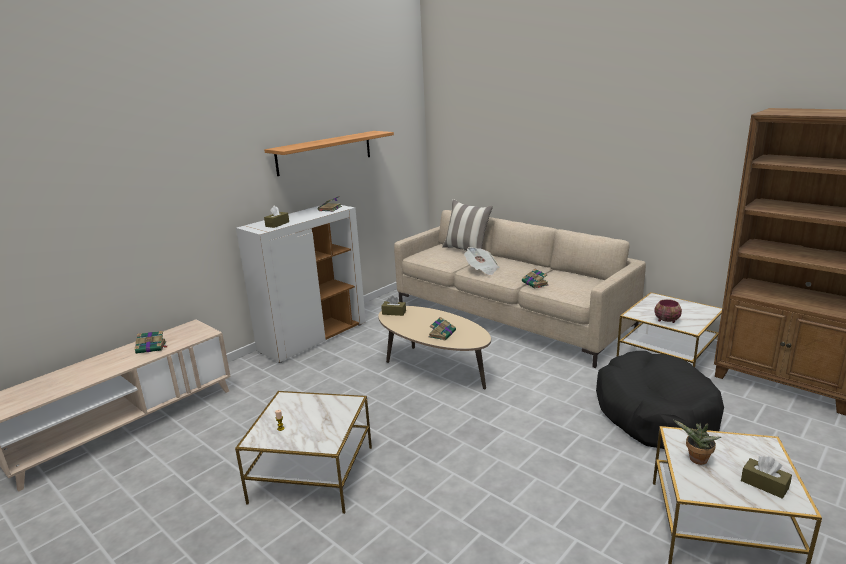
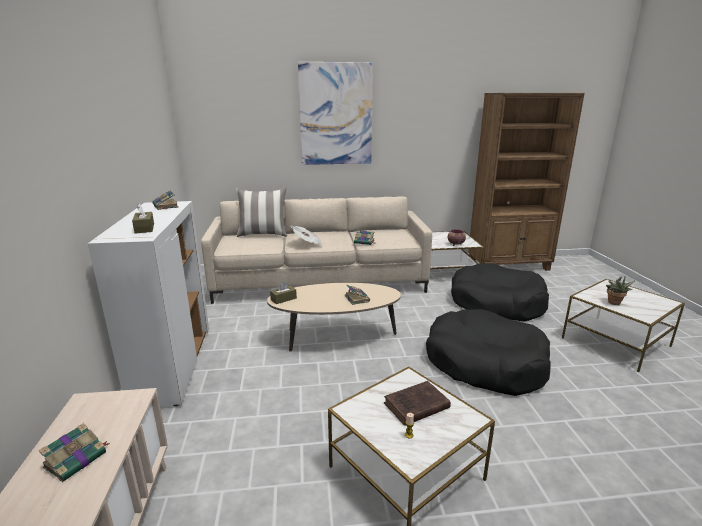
camera: 50 degrees left, 0 degrees up
shelf [264,131,394,176] -> none
brown tissue box [741,456,792,499] -> none
none -> picture [298,62,373,165]
none -> brown book [384,381,451,426]
none -> black dog bed [426,309,551,396]

